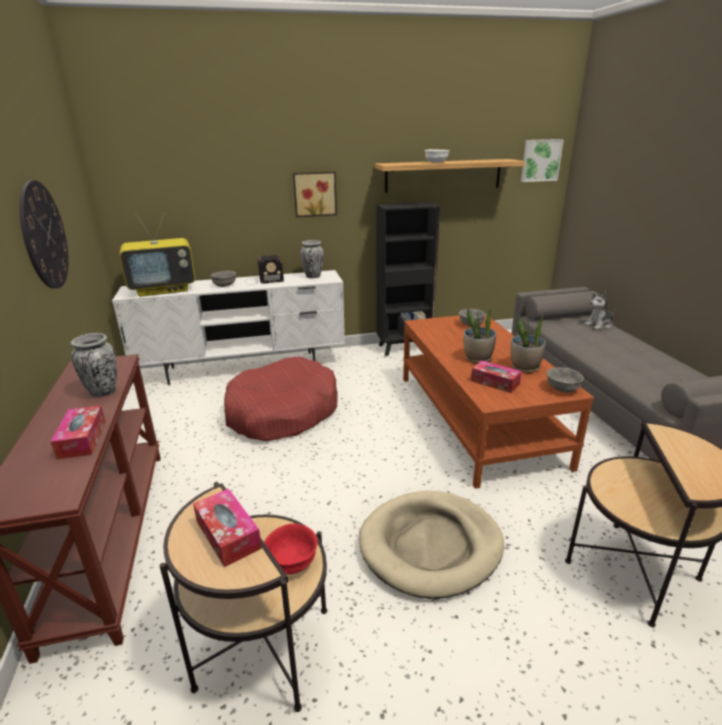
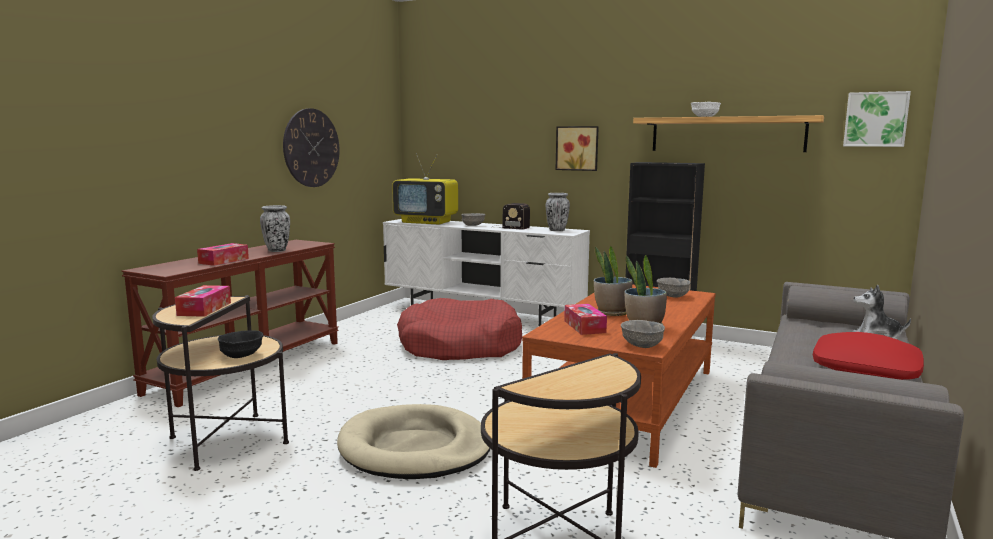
camera: 40 degrees right, 15 degrees down
red bowl [264,523,318,574] -> black bowl [218,330,263,358]
none -> red pillow [813,332,924,380]

